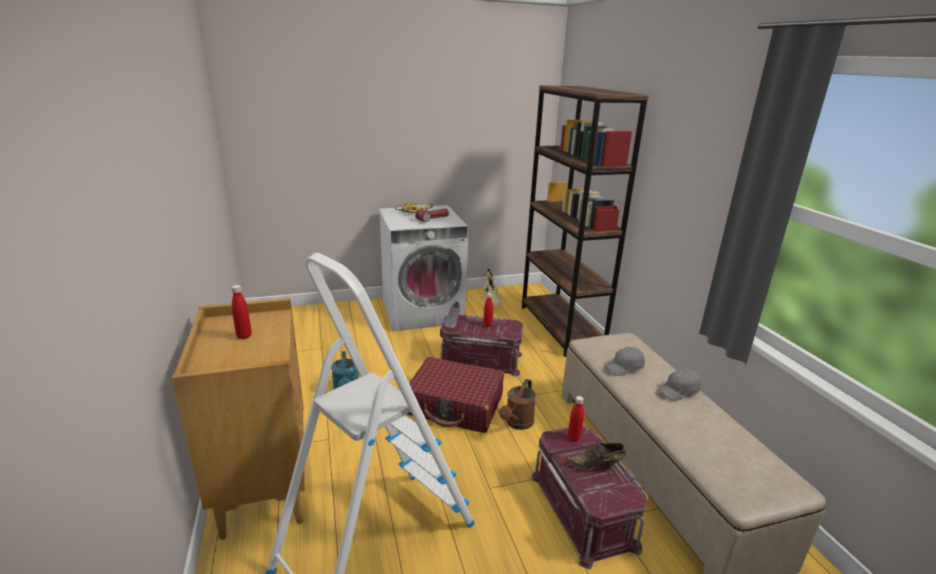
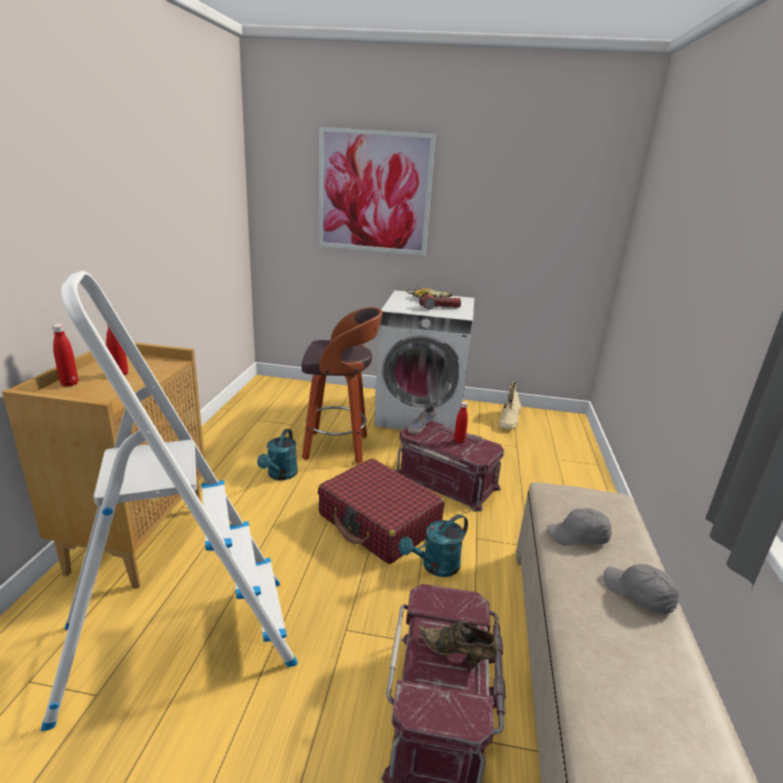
camera: 25 degrees right, 0 degrees up
brown watering can [499,379,536,430] -> turquoise watering can [398,514,468,577]
brown bookcase [522,85,649,357] -> none
red bottle [568,396,584,442] -> red bottle moved to [52,324,78,387]
grey cap [657,369,701,401] -> grey cap turned 45 degrees clockwise [603,564,679,614]
none -> stool [302,307,383,464]
none -> picture [319,127,436,255]

